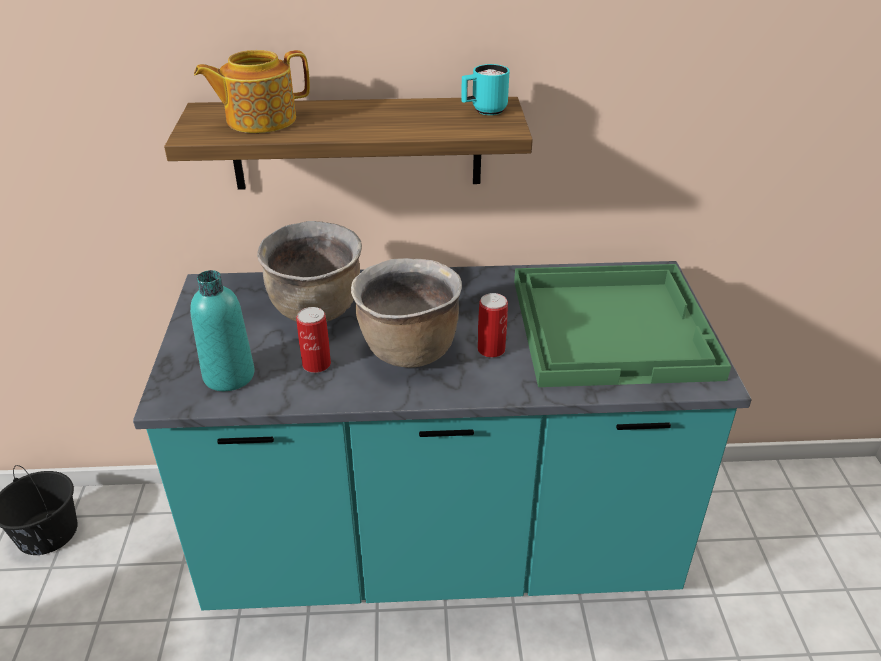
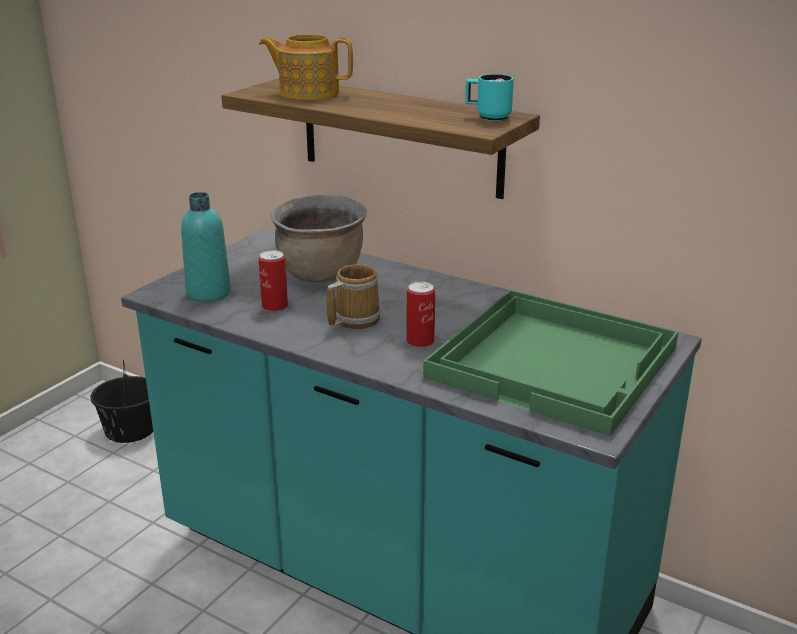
camera: 35 degrees right, 10 degrees down
brown cooking pot [351,258,462,368] -> mug [326,264,381,329]

